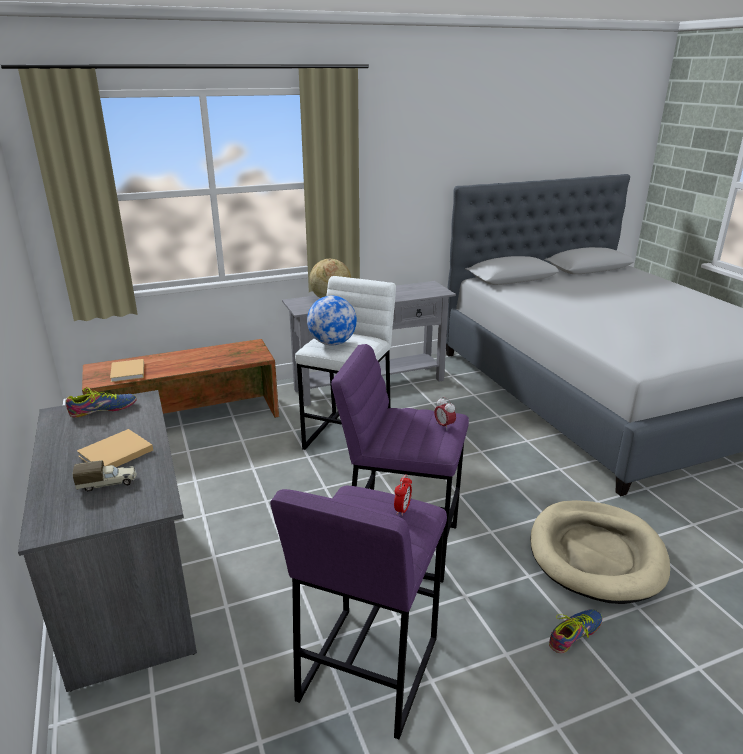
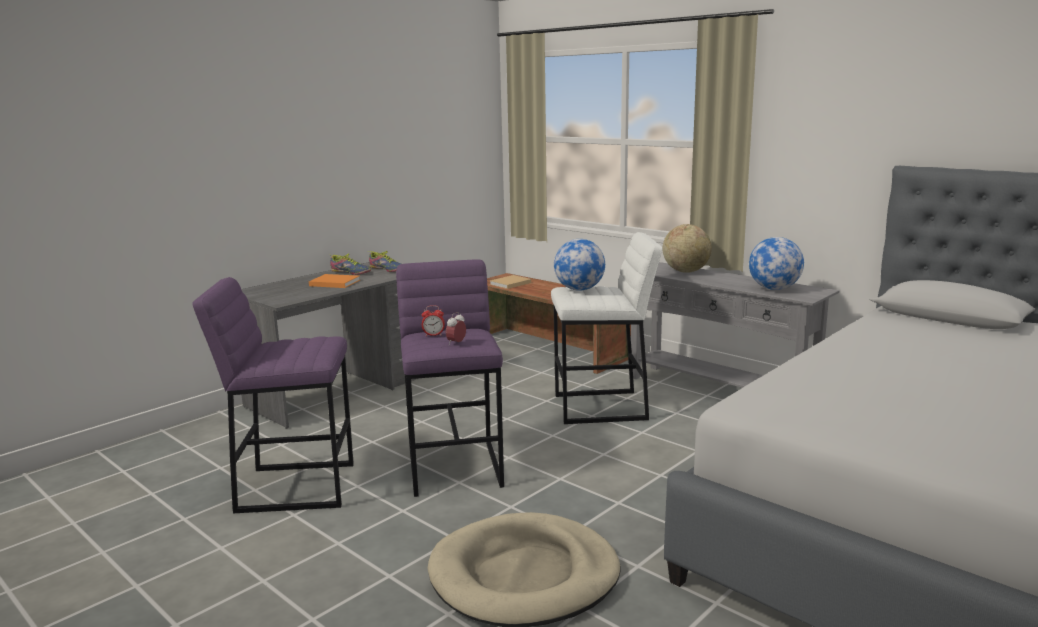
camera: 65 degrees right, 10 degrees down
toy truck [73,460,137,491] -> none
beige book [77,429,153,467] -> orange book [309,274,360,288]
alarm clock [394,474,412,516] -> alarm clock moved to [422,305,445,336]
shoe [549,609,602,653] -> shoe moved to [330,254,371,275]
none -> globe [749,237,804,290]

